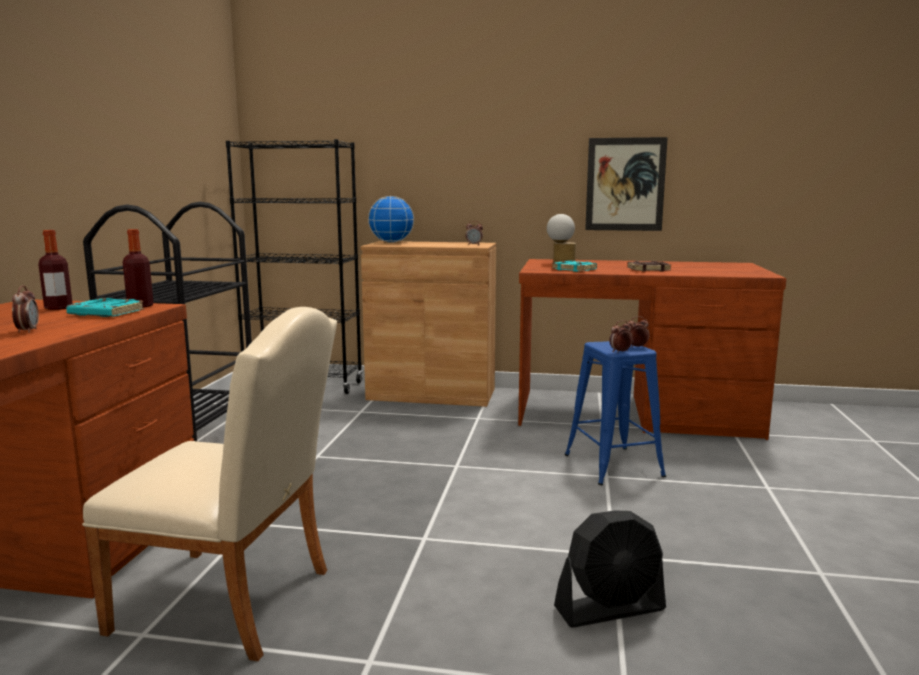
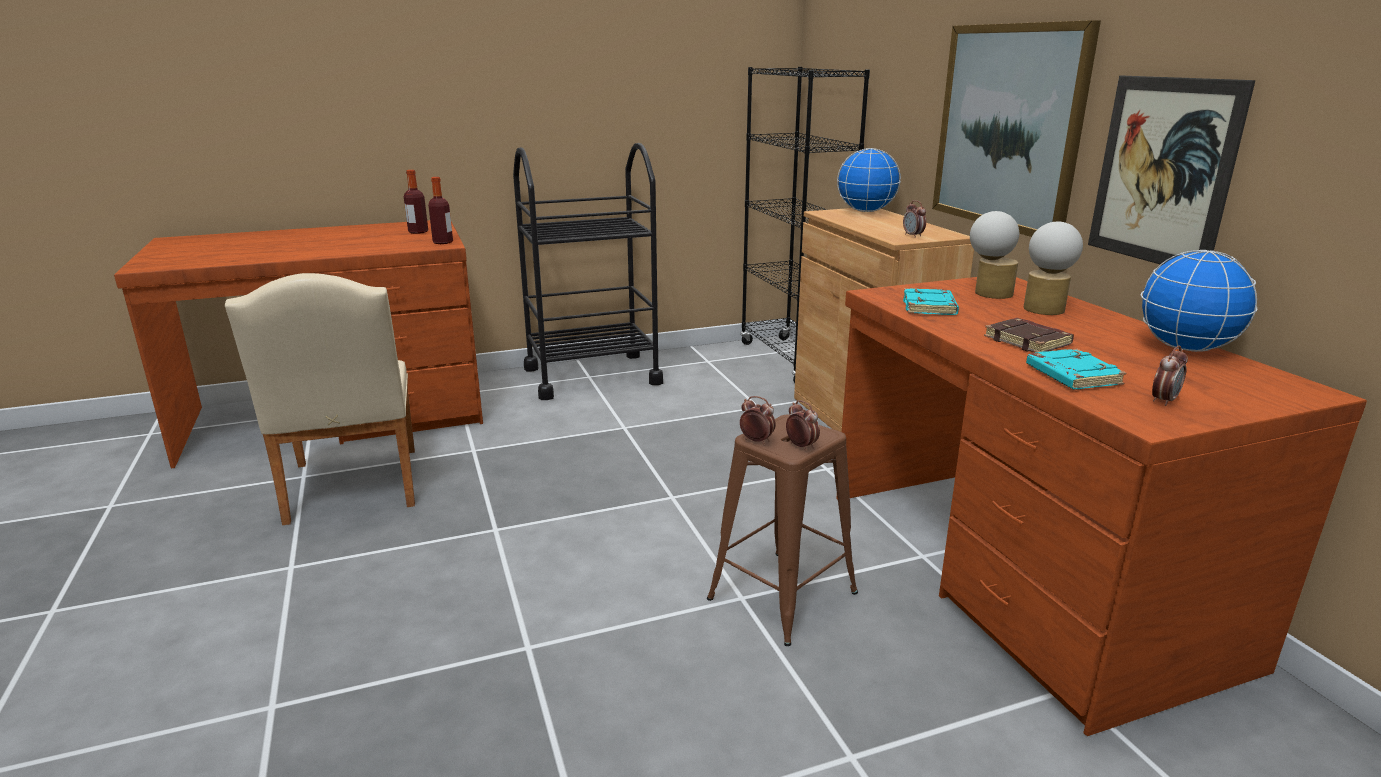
camera: 60 degrees right, 10 degrees up
alarm clock [12,285,39,333] -> alarm clock moved to [1152,346,1188,406]
turquoise book [66,298,144,317] -> turquoise book moved to [1026,349,1126,390]
black fan [554,510,666,628] -> none
blue stool [565,341,666,485] -> brown stool [707,414,858,646]
none -> picture [932,20,1101,237]
none -> table lamp [1024,221,1083,315]
none -> globe [1141,250,1257,352]

